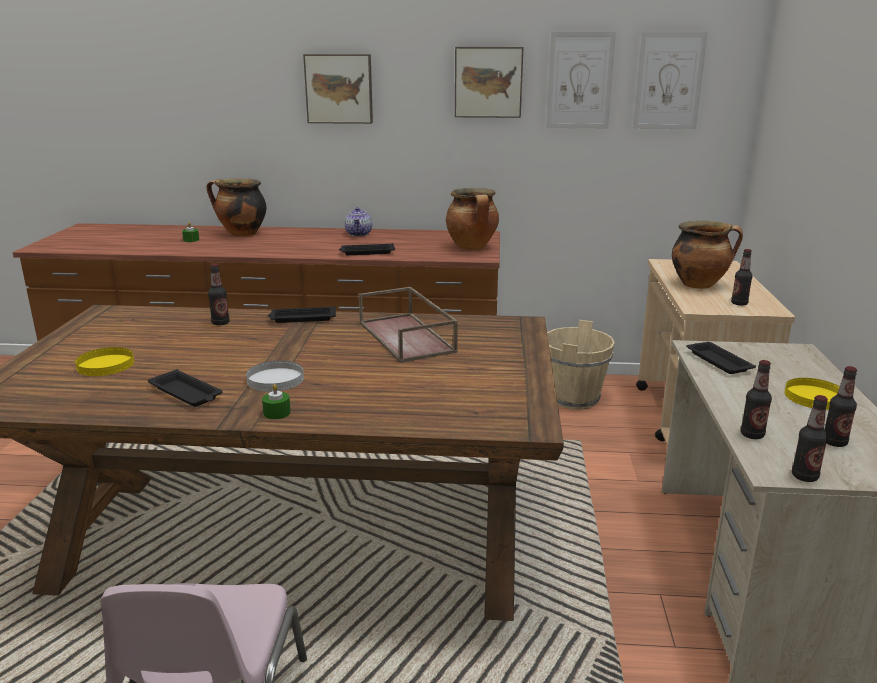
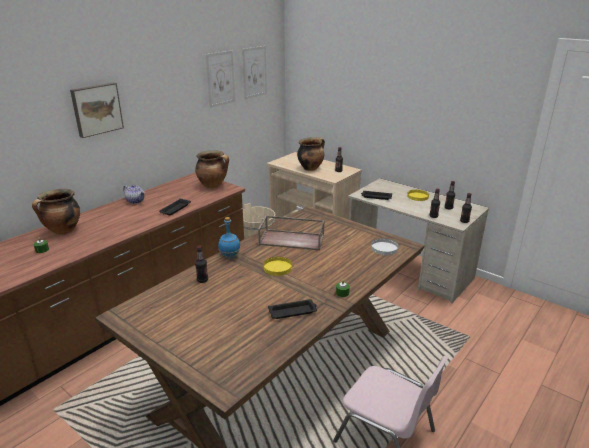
camera: 55 degrees left, 5 degrees up
yellow plate [75,347,134,376] -> yellow plate moved to [263,257,292,276]
white plate [246,361,304,392] -> white plate moved to [371,238,398,255]
black tray [268,306,336,323] -> blue bottle [218,217,240,259]
picture [455,47,524,118] -> none

